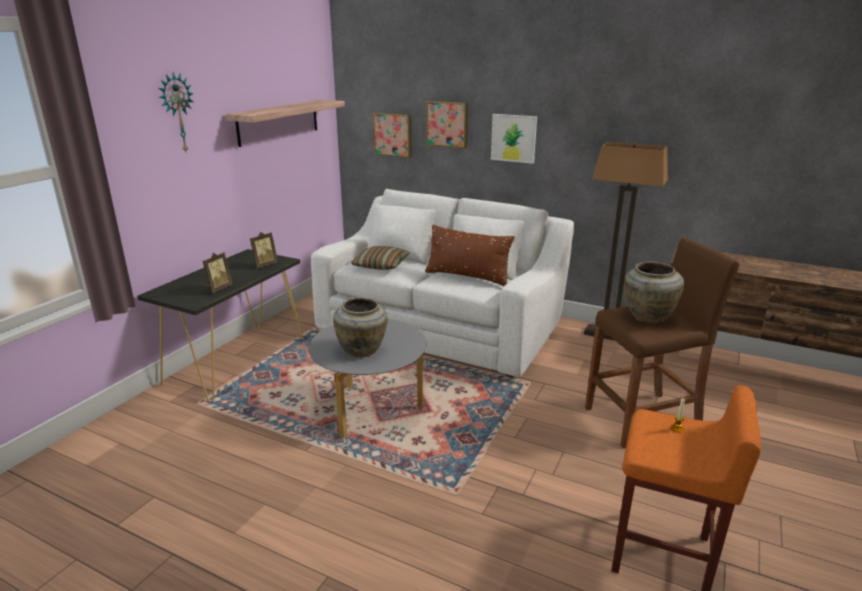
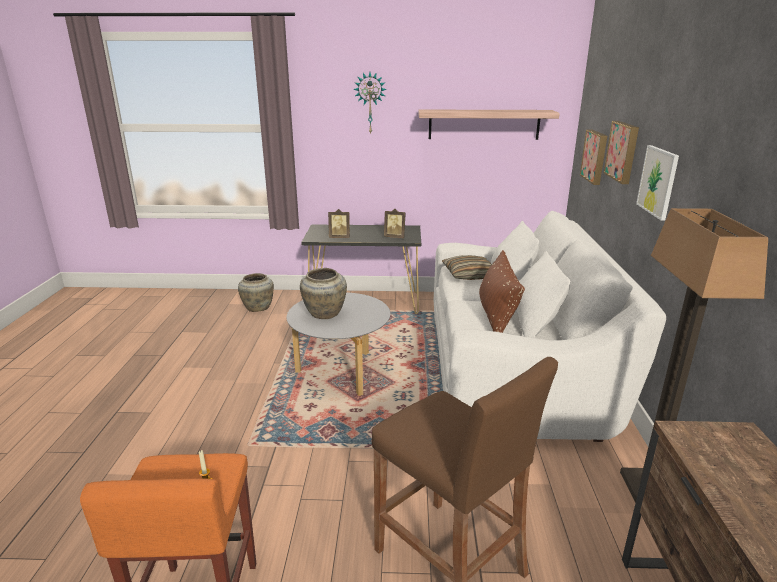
camera: 65 degrees right, 0 degrees up
beige vase [624,261,684,324] -> beige vase moved to [238,273,274,312]

